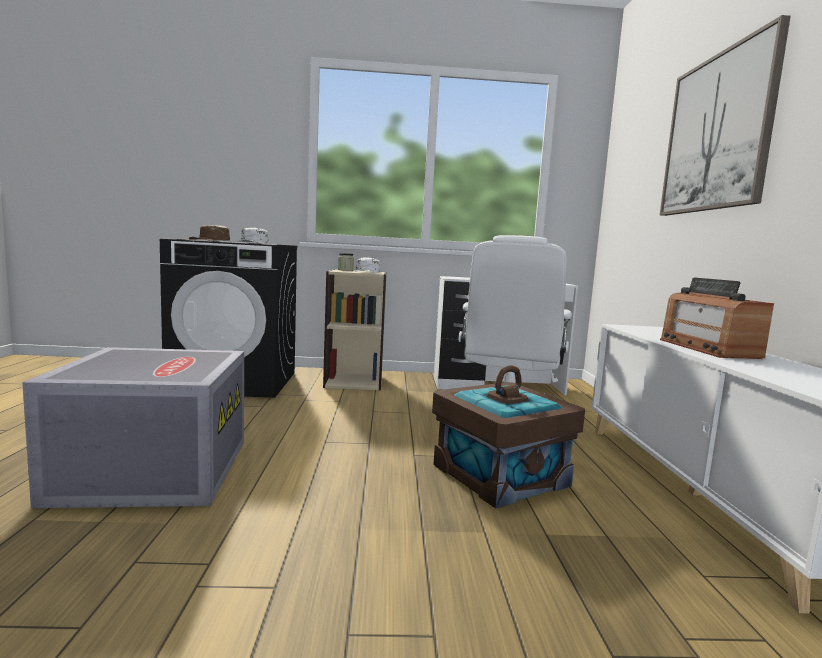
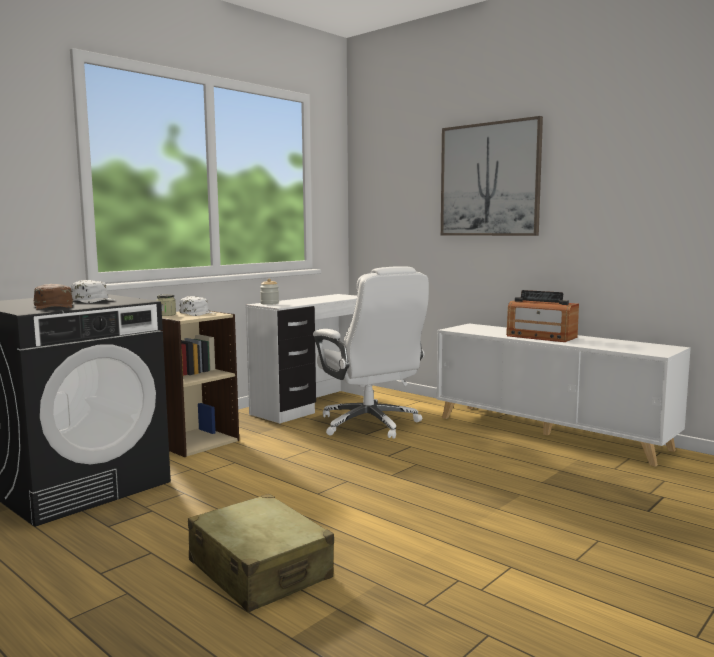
camera: 45 degrees left, 0 degrees up
grey storage box [22,347,244,508] -> beige suitcase [188,494,334,612]
brown storage box [432,365,585,508] -> none
none -> jar [260,278,279,305]

